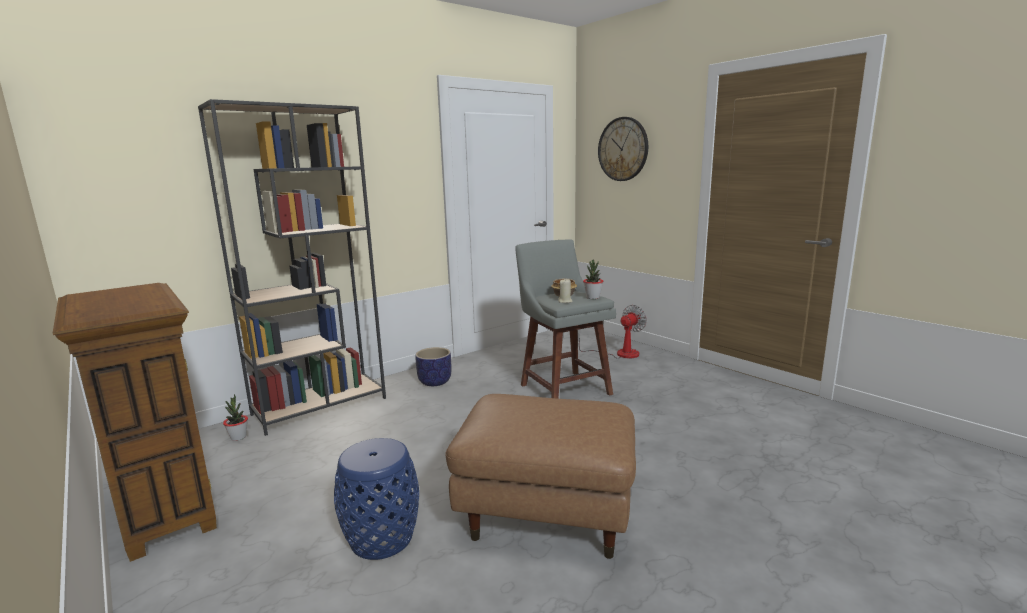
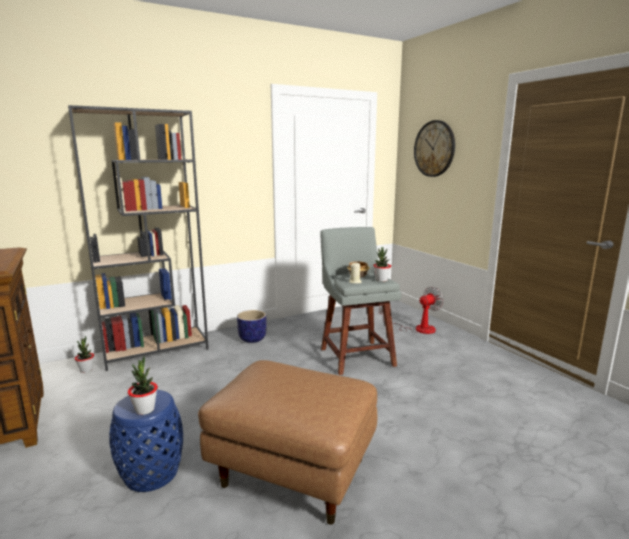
camera: 10 degrees right, 0 degrees up
none -> potted plant [128,356,158,415]

